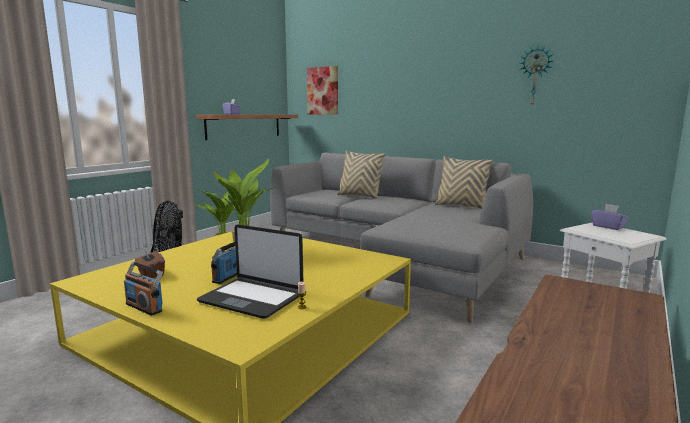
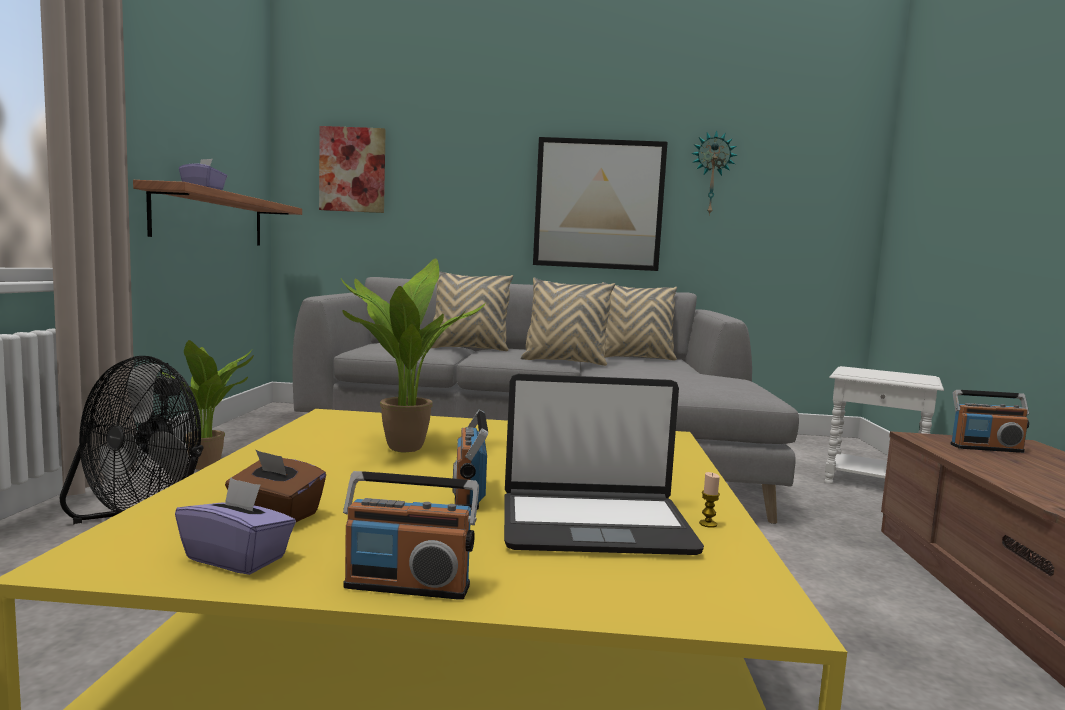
camera: 30 degrees left, 5 degrees down
purple tissue box [591,204,629,230] -> purple tissue box moved to [175,477,296,575]
none -> beige pillow [521,278,615,366]
none -> picture [533,137,668,271]
none -> radio [951,390,1029,453]

